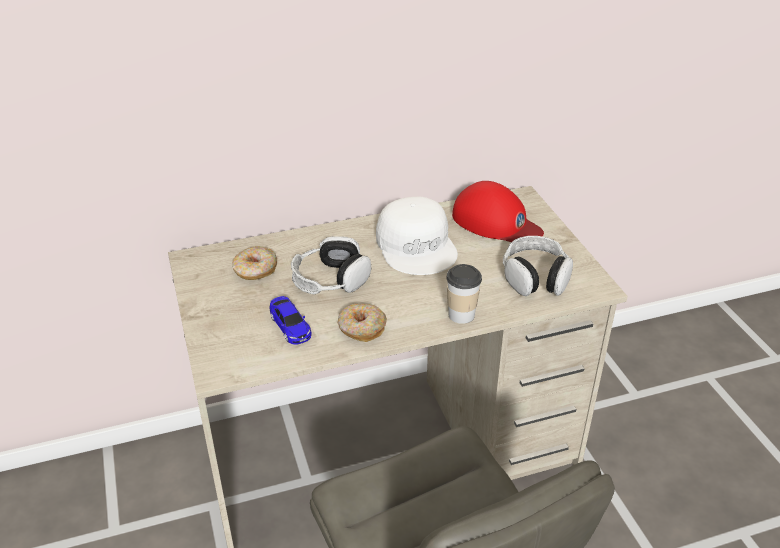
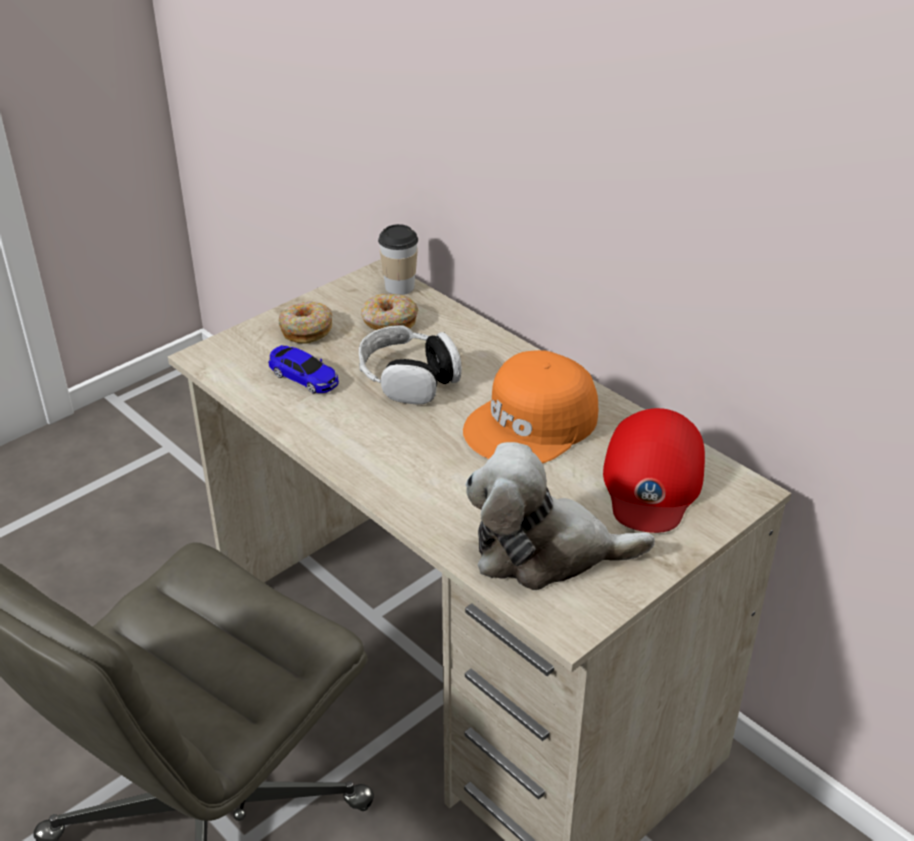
camera: 65 degrees right, 0 degrees up
toy car [269,296,312,345] -> toy car turned 90 degrees counterclockwise [268,345,339,393]
donut [338,304,387,342] -> donut moved to [278,302,332,344]
white cap [376,197,458,275] -> orange cap [463,350,598,463]
cup [446,264,482,324] -> cup moved to [378,224,418,295]
headphones [503,236,573,296] -> plush toy [466,442,655,590]

